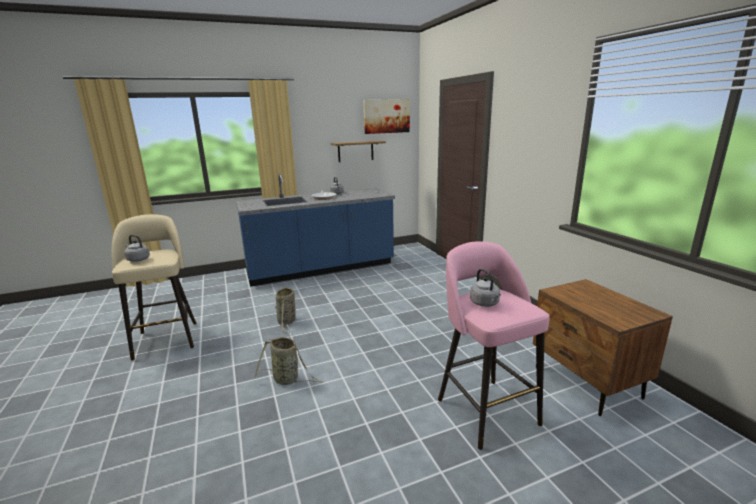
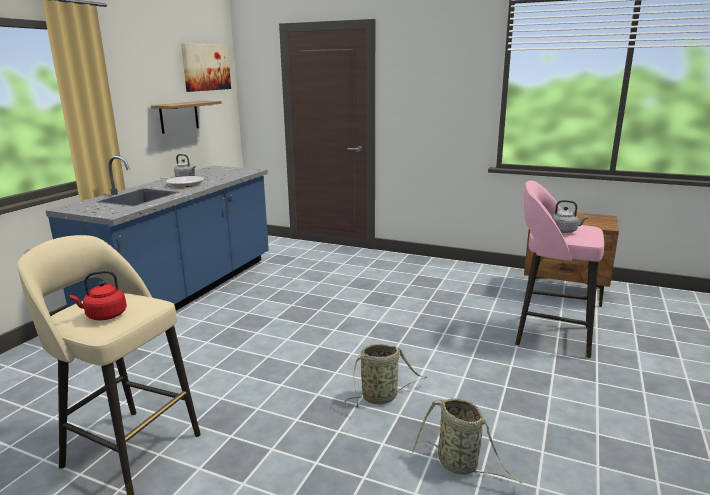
camera: 45 degrees left, 0 degrees up
grey kettle [124,235,150,262] -> red kettle [70,270,127,320]
basket [275,287,296,334] -> basket moved to [412,398,522,483]

